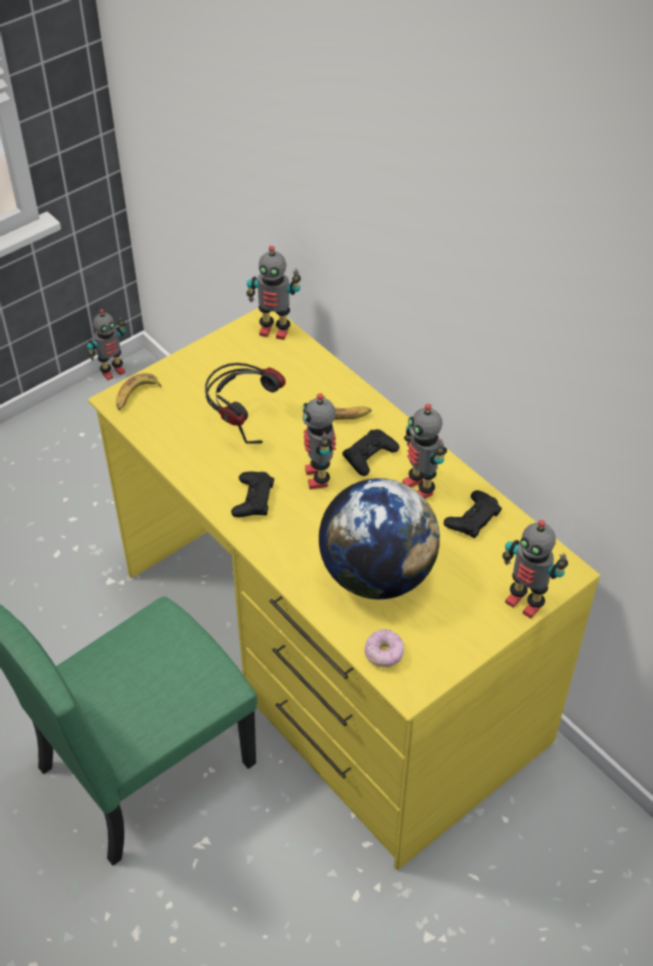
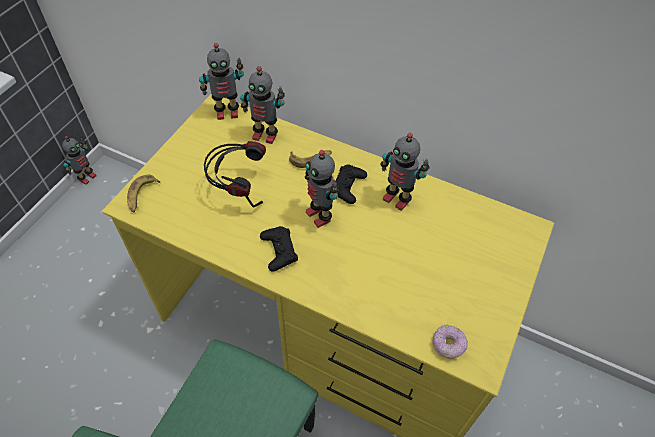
camera: 25 degrees left, 5 degrees up
globe [319,478,440,599] -> none
black game controller [444,490,502,538] -> none
toy robot [502,520,568,619] -> toy robot moved to [240,66,285,144]

